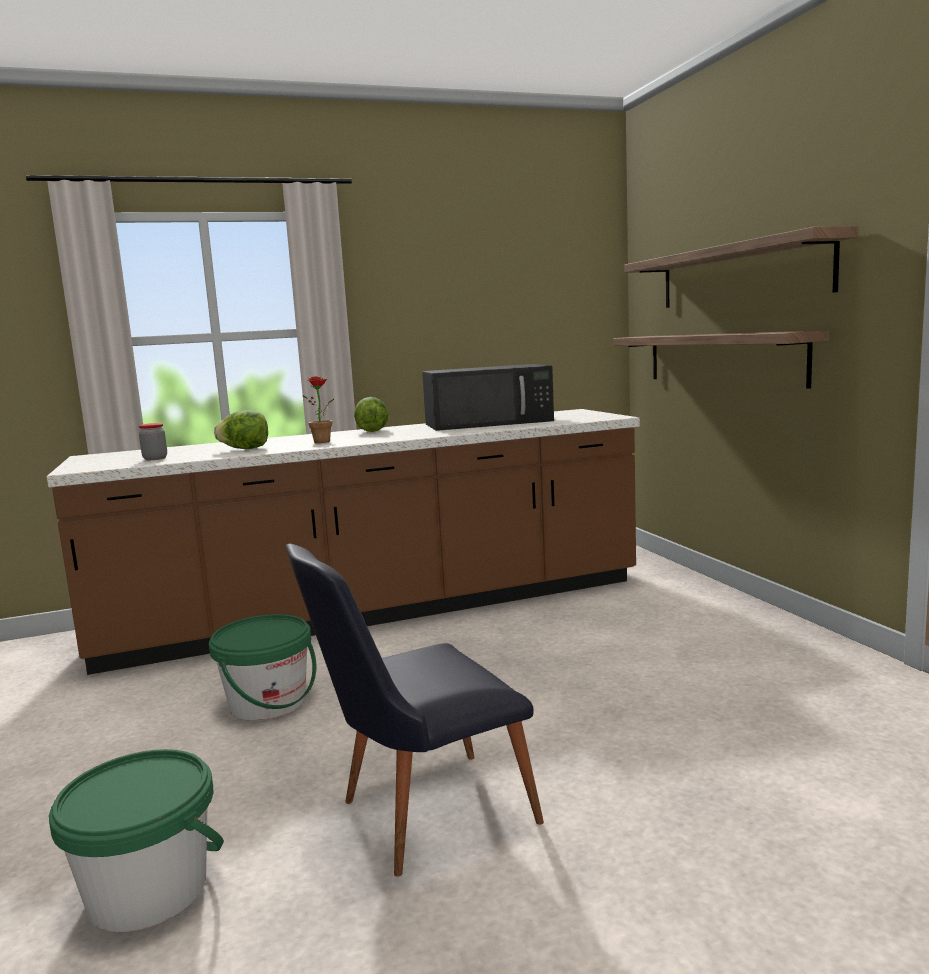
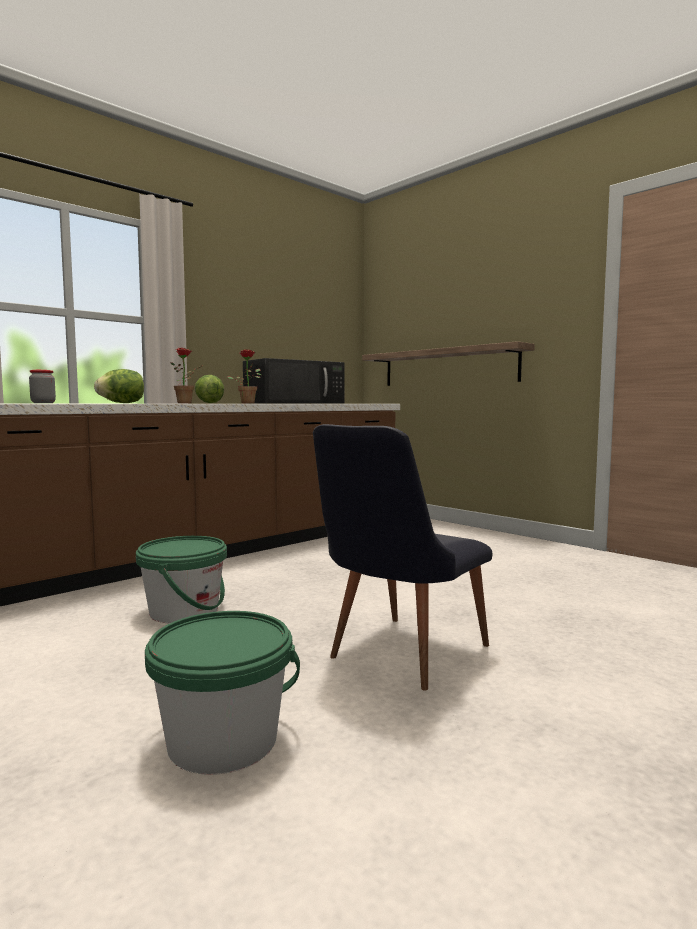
camera: 25 degrees left, 5 degrees down
shelf [624,226,858,308] -> none
none -> potted plant [228,349,261,403]

